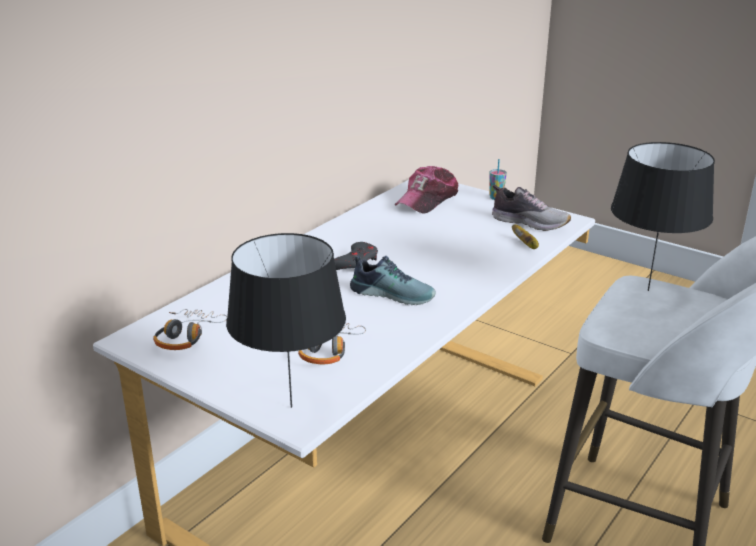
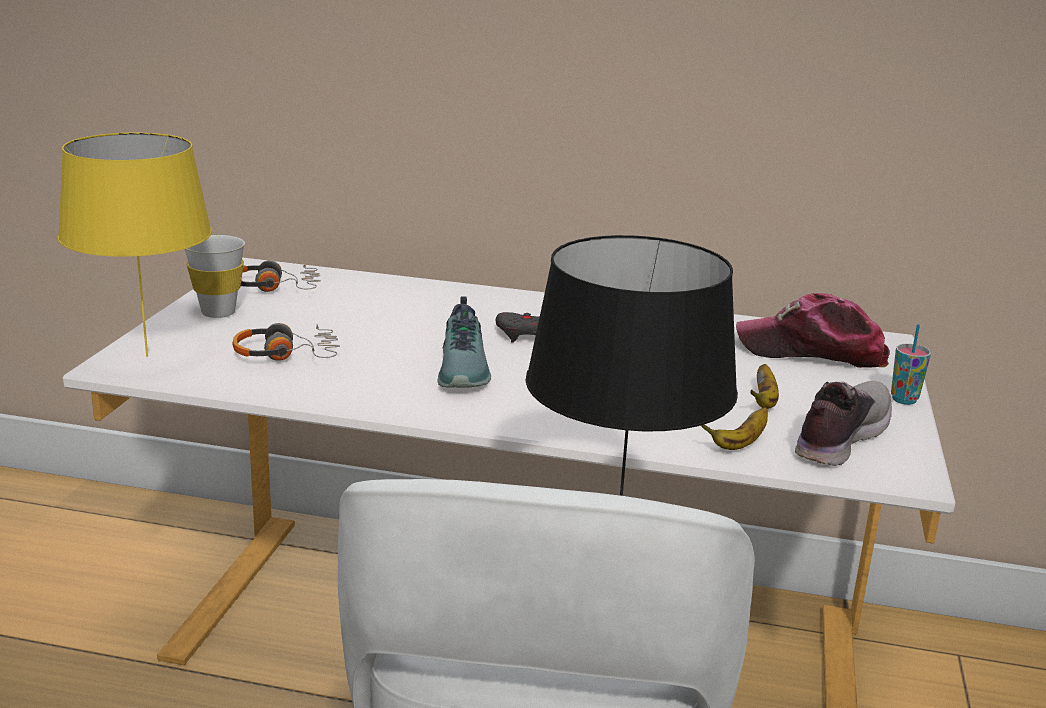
camera: 65 degrees right, 5 degrees down
black table lamp [226,233,346,408] -> yellow table lamp [58,133,212,357]
shoe [492,185,571,231] -> shoe turned 150 degrees counterclockwise [795,381,892,466]
none -> white cup [185,235,245,318]
none -> banana [750,364,779,409]

